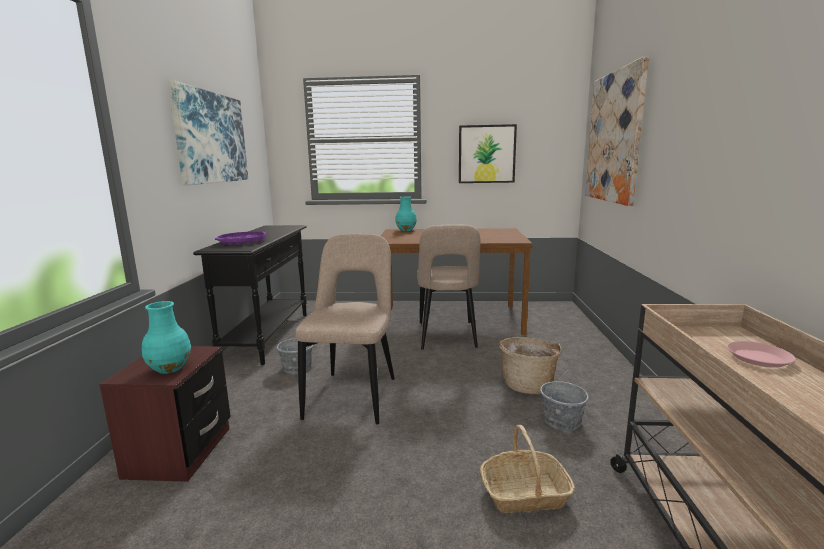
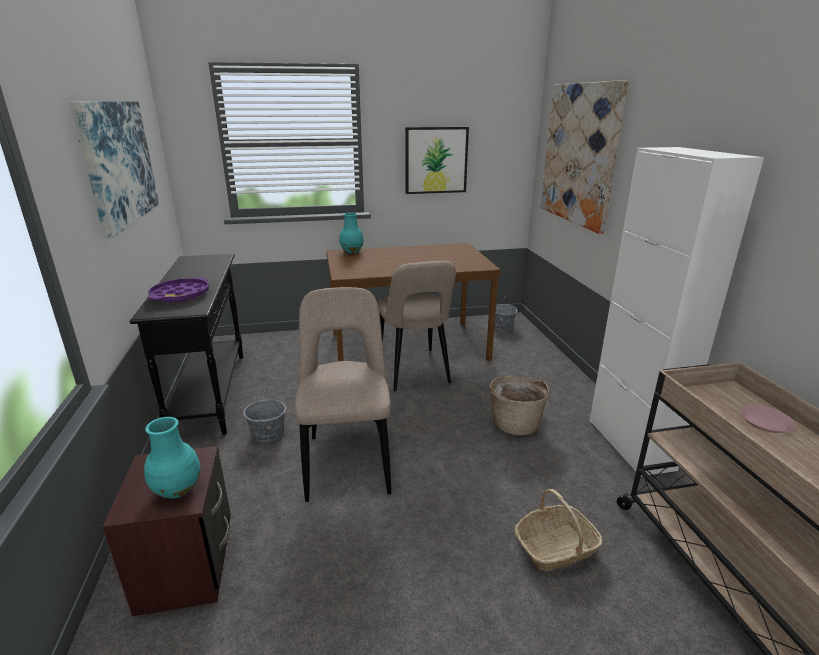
camera: 15 degrees left, 10 degrees up
grey bucket [540,370,589,431] -> grey bucket moved to [494,295,518,331]
none -> white cabinet [589,147,764,476]

